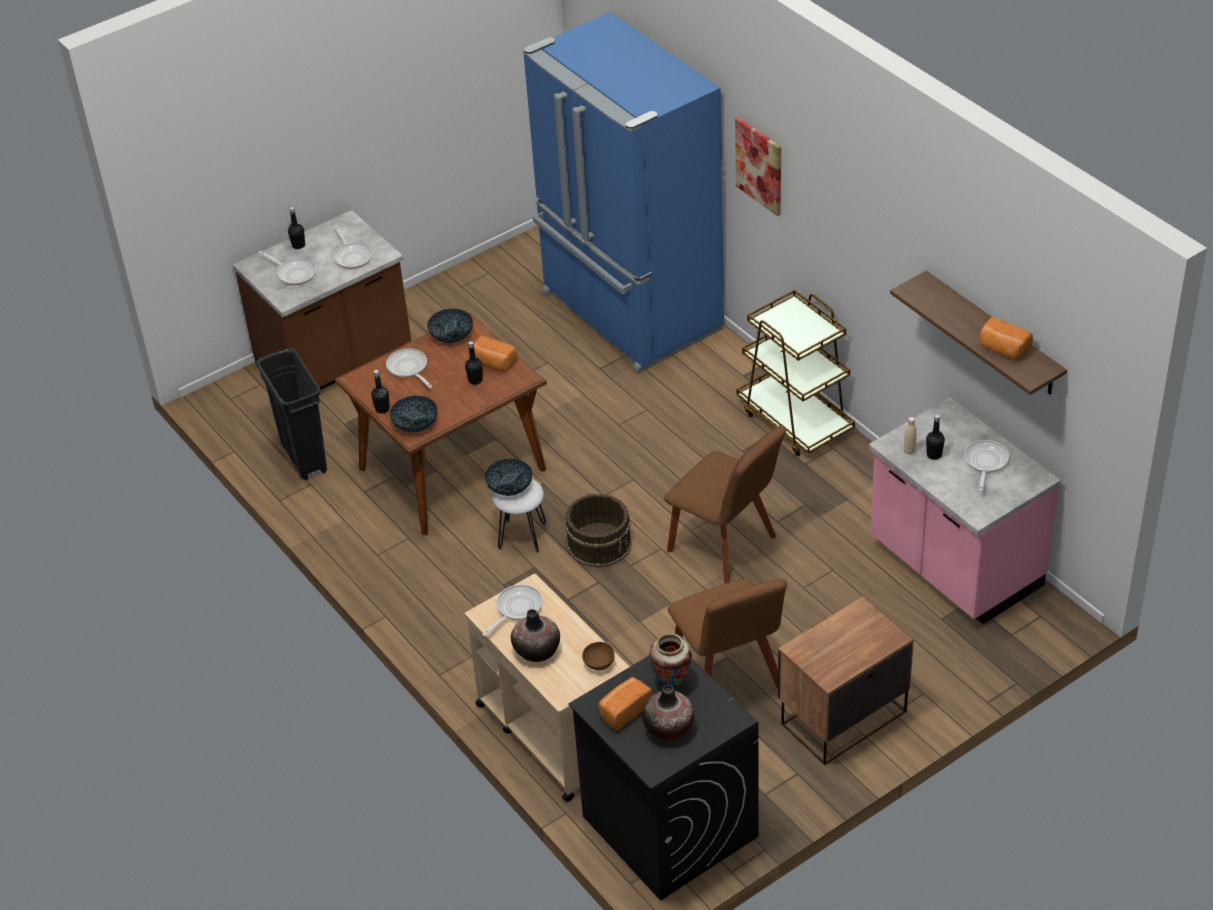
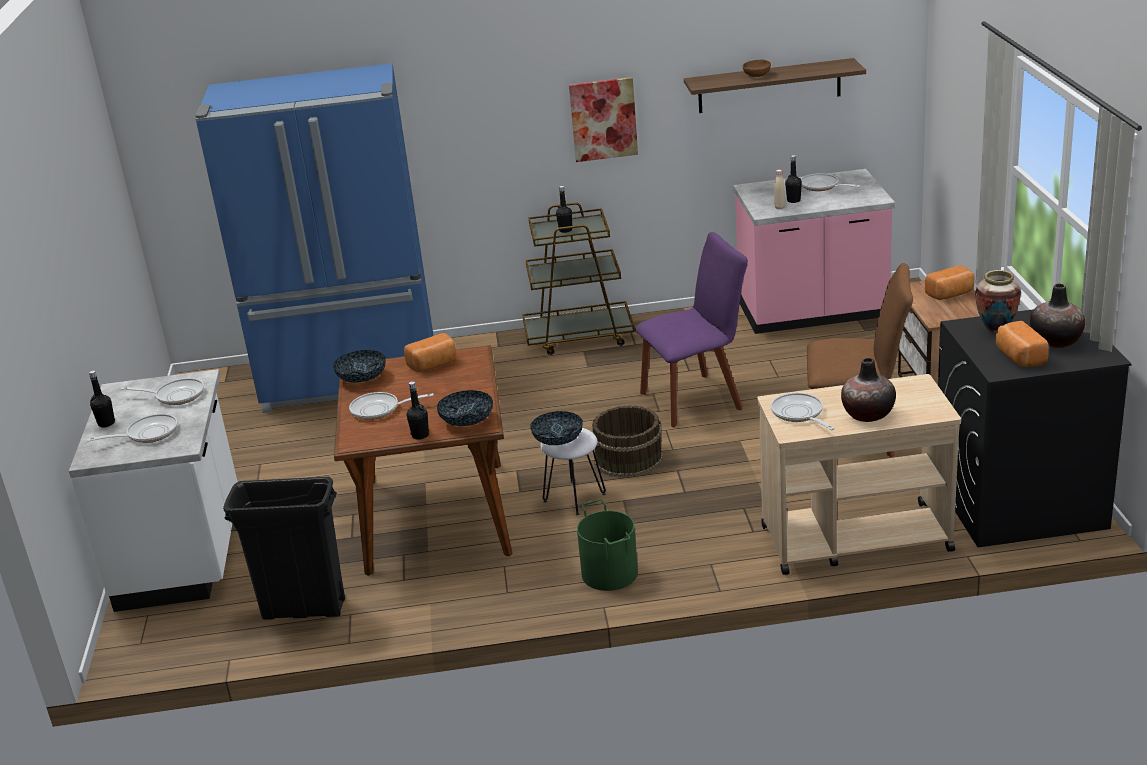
camera: 60 degrees left, 15 degrees down
brown counter [233,210,411,390] -> white counter [69,369,238,612]
black bottle [465,341,482,385] -> black bottle moved to [556,186,572,233]
brown bowl [582,642,615,670] -> brown bowl moved to [743,60,771,77]
brown chair [664,425,786,584] -> purple chair [635,232,748,427]
picture [735,117,781,216] -> picture moved to [569,77,638,162]
bread [980,317,1033,360] -> bread moved to [925,265,975,300]
none -> green bucket [577,499,638,591]

